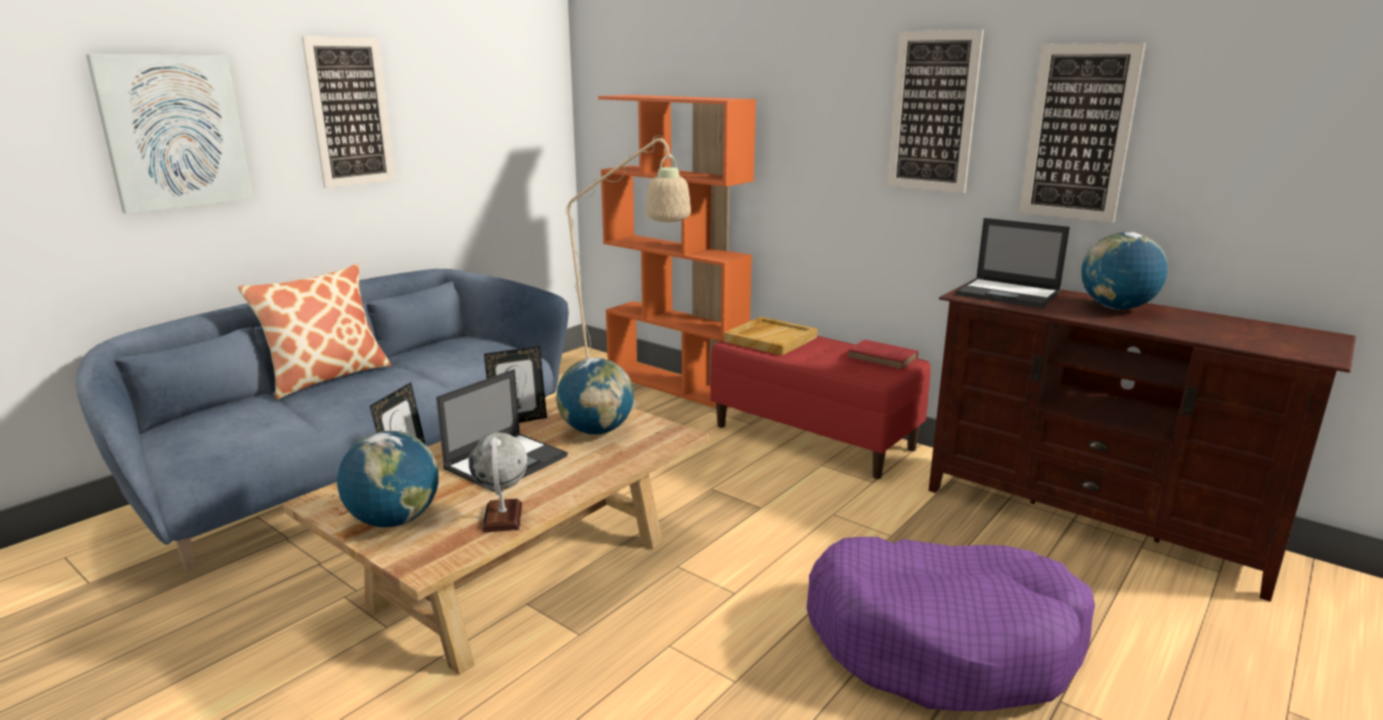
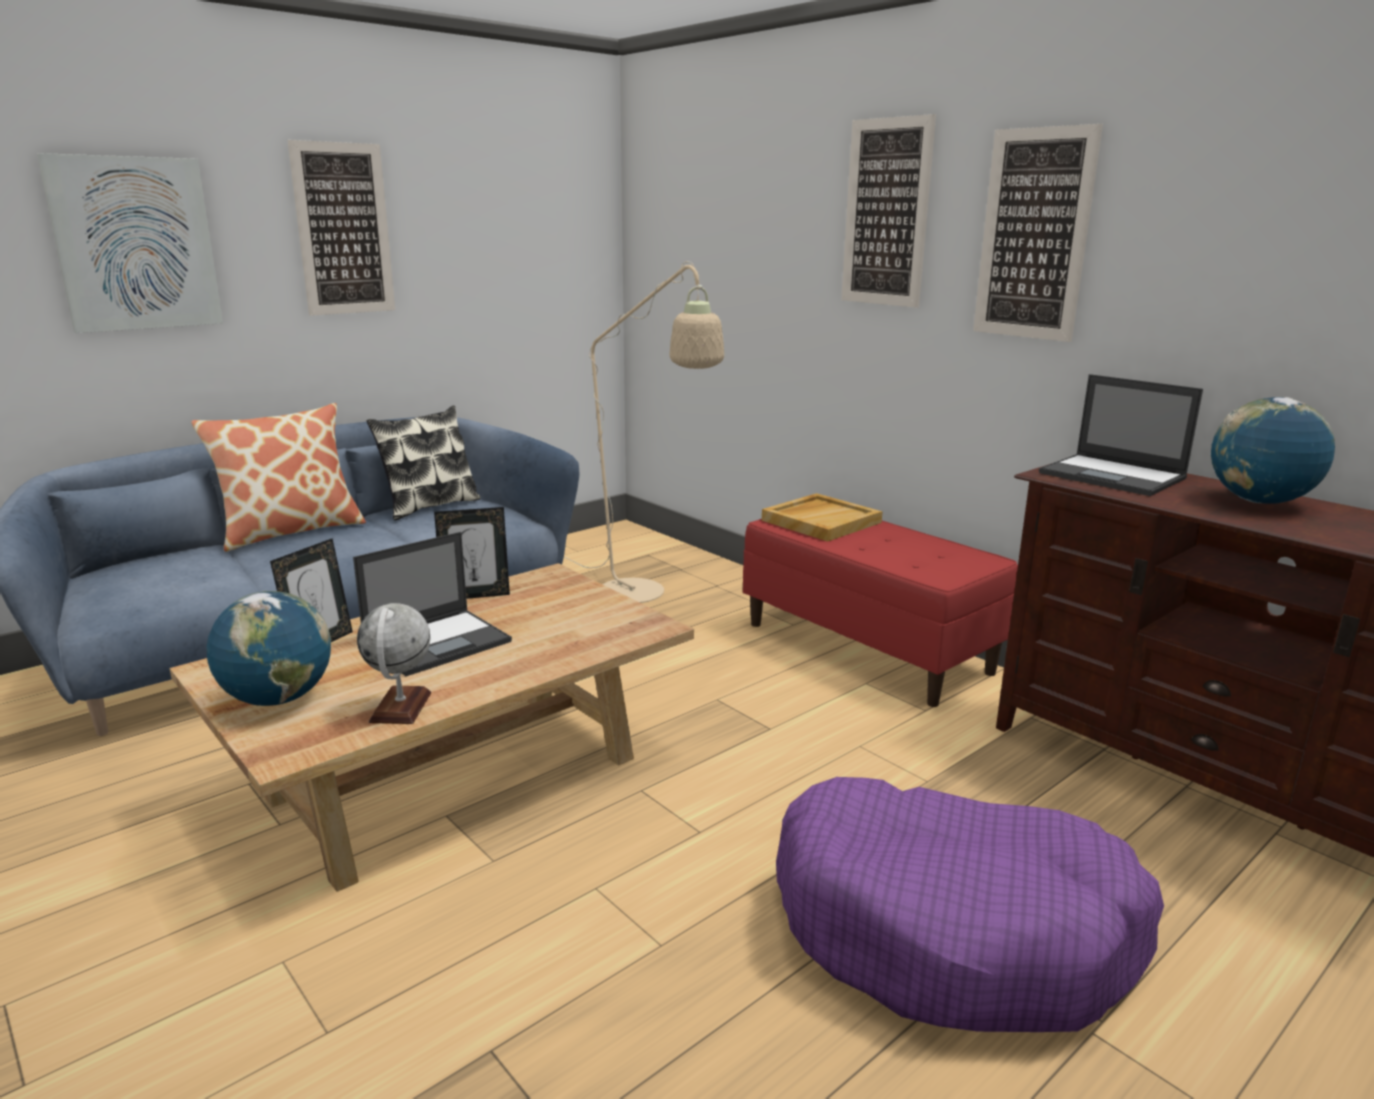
camera: 10 degrees right, 0 degrees up
globe [556,358,634,435] -> none
orange bookcase [598,95,756,408] -> none
red book [847,339,918,370] -> none
picture [1019,43,1145,223] -> picture moved to [841,114,936,308]
none -> pillow [367,405,480,520]

